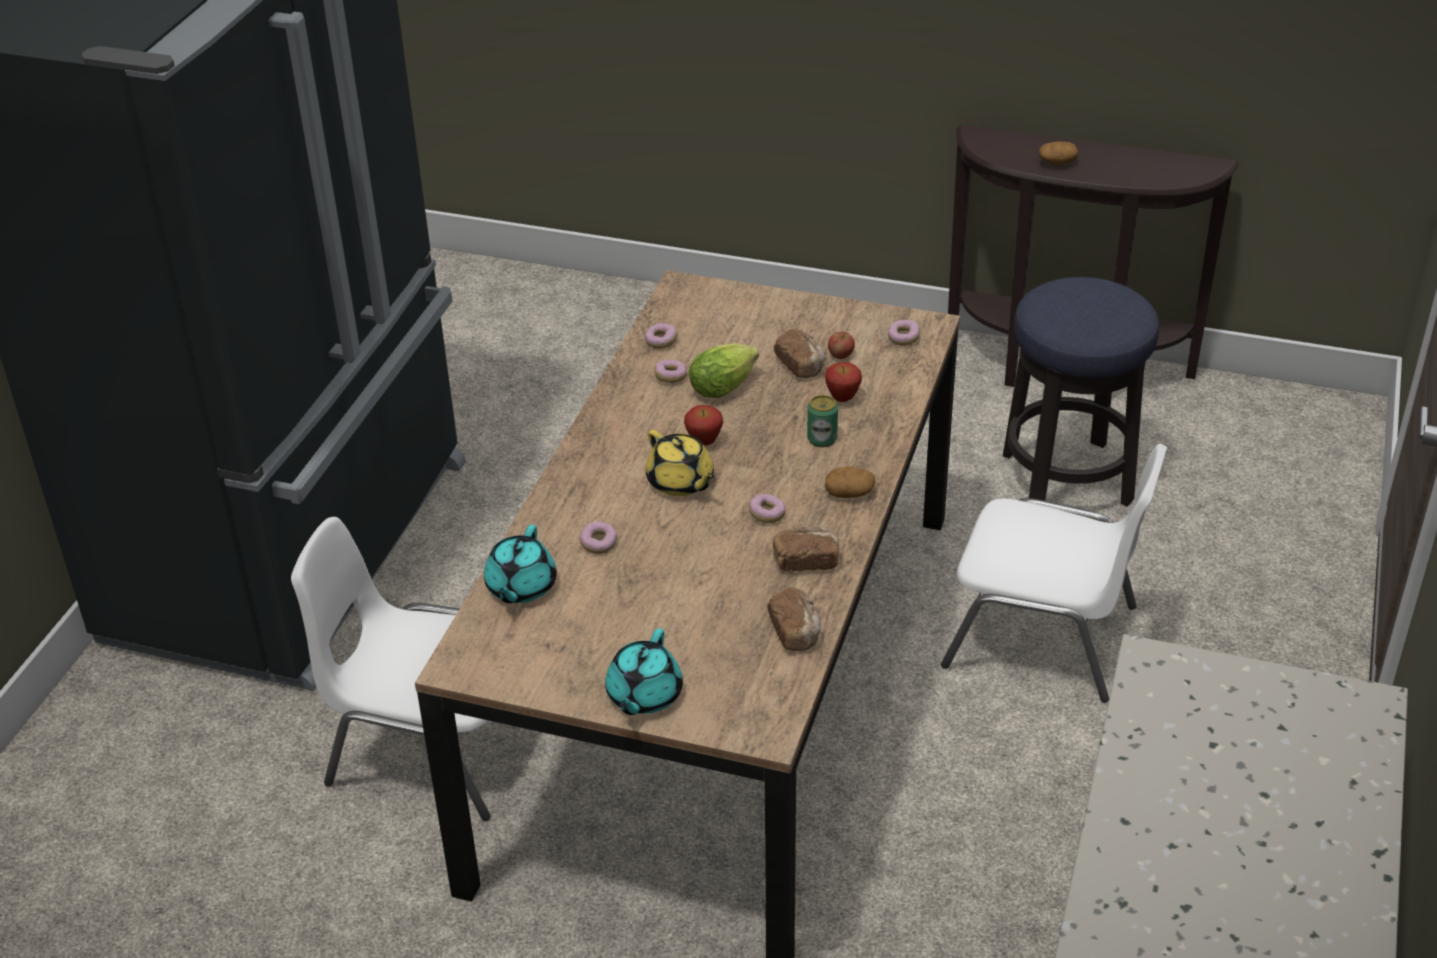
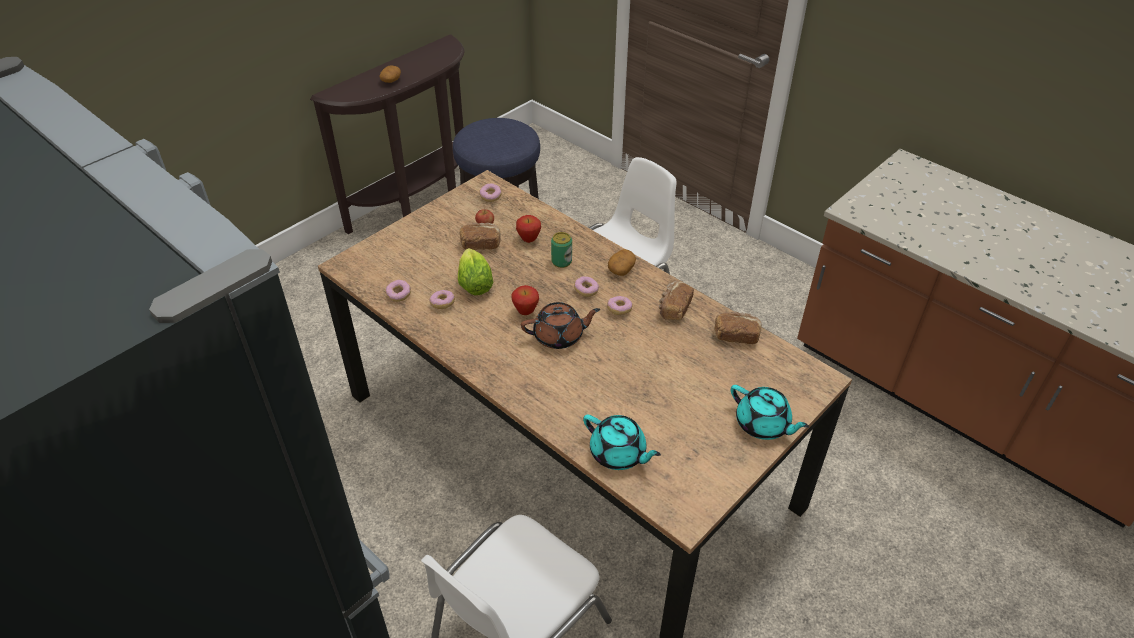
camera: 65 degrees left, 5 degrees up
donut [580,521,617,554] -> donut moved to [574,276,599,297]
yellow teapot [646,430,715,496] -> brown teapot [521,302,600,349]

